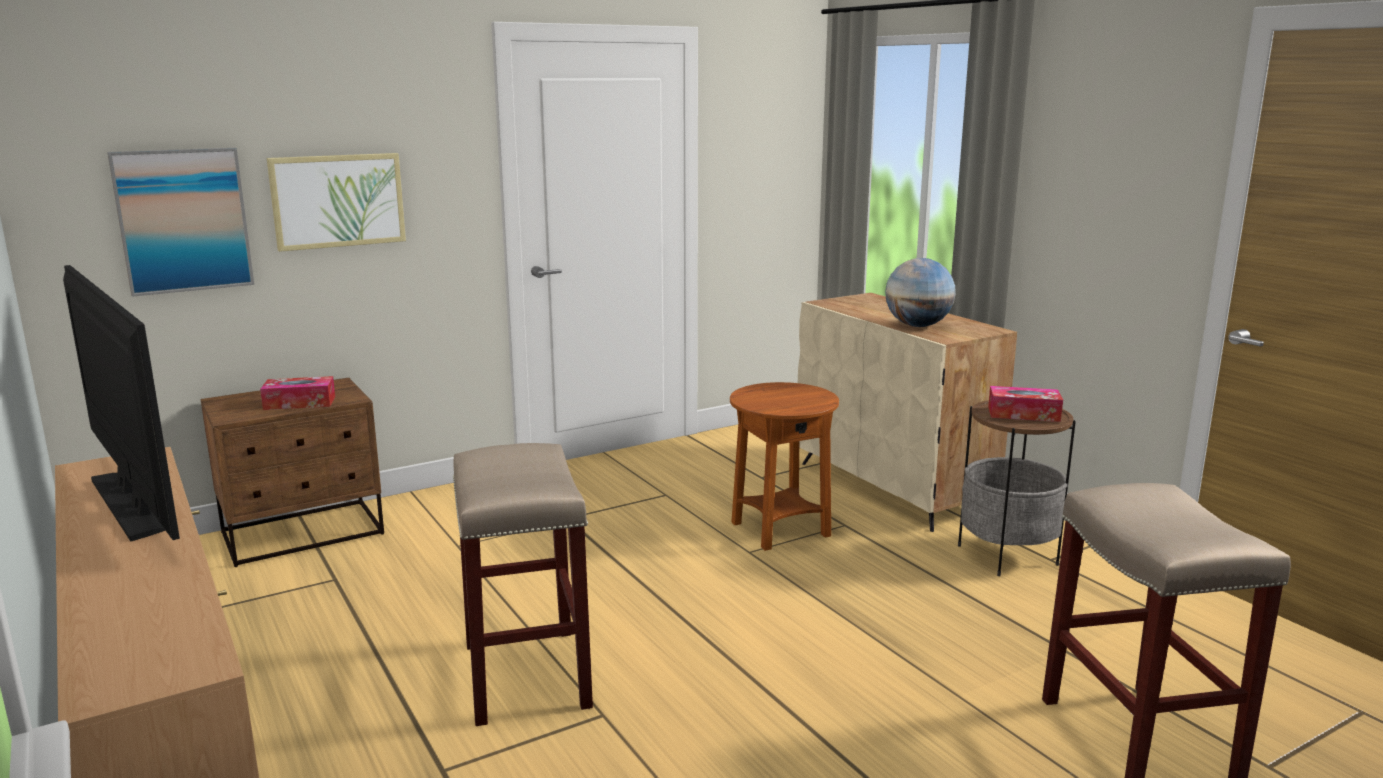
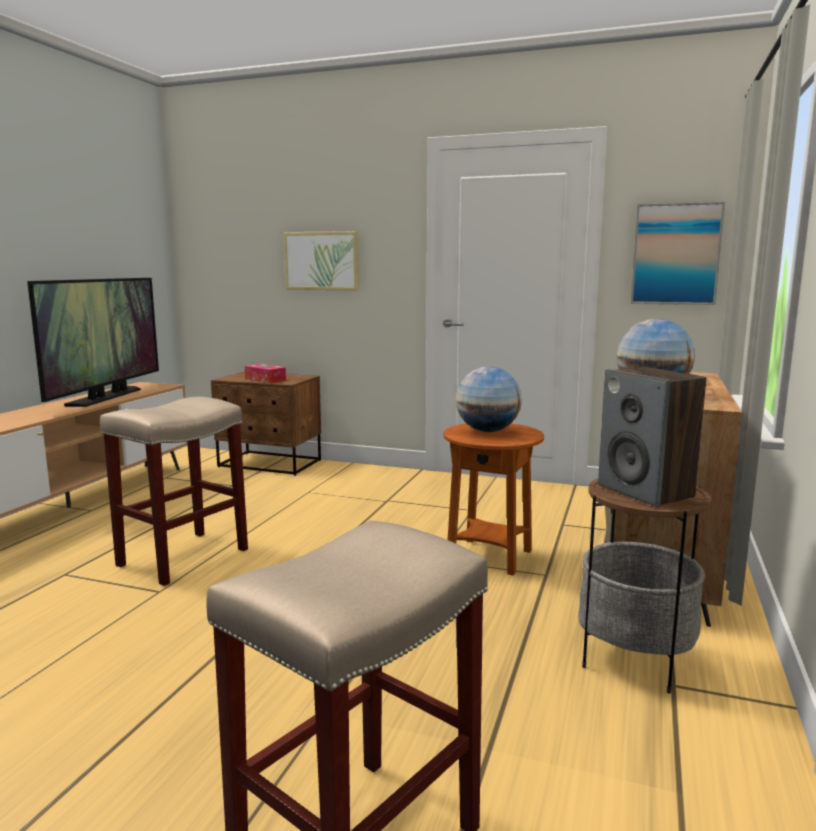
camera: 50 degrees right, 5 degrees down
picture [107,148,254,297] -> picture moved to [631,202,725,305]
tissue box [988,386,1063,422] -> speaker [598,367,706,507]
none -> globe [456,367,522,432]

